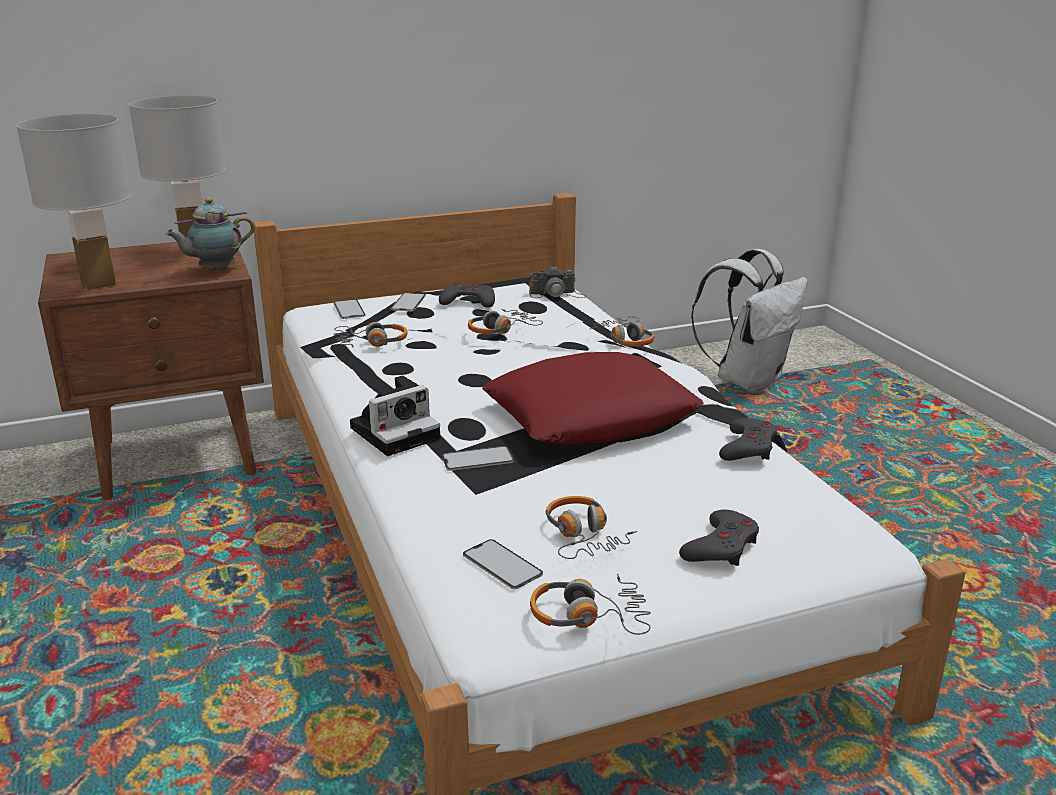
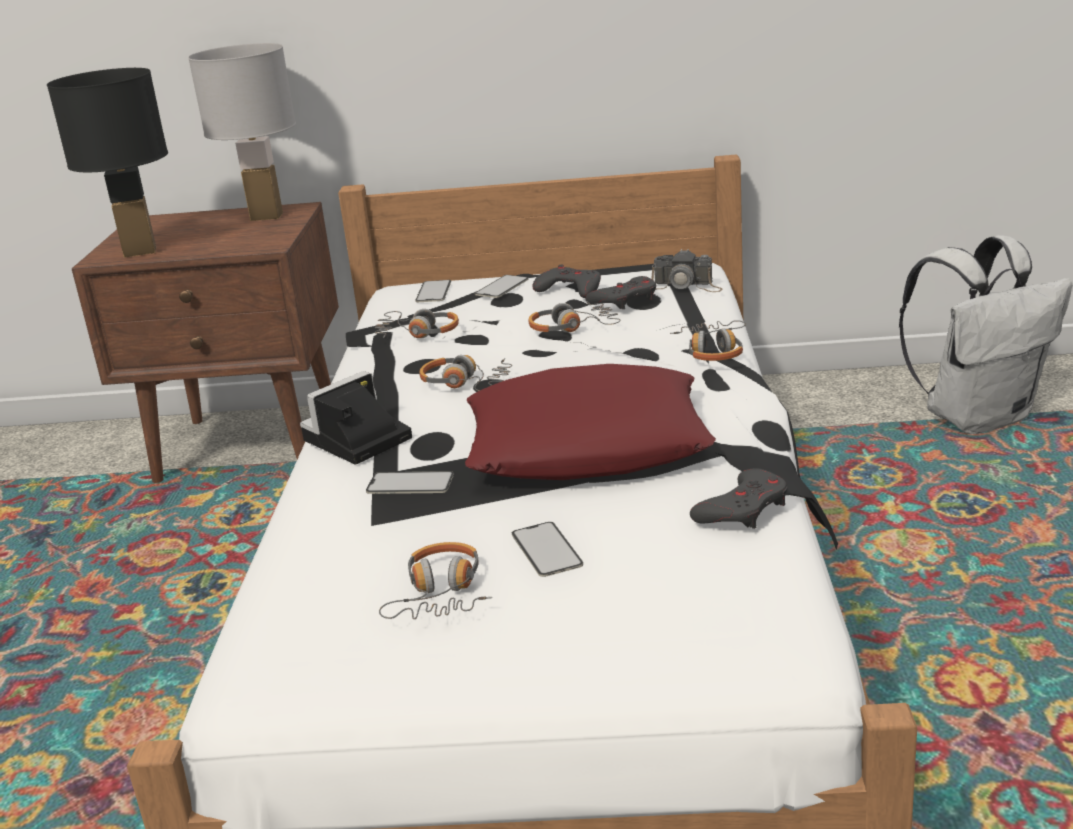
camera: 25 degrees right, 0 degrees up
white table lamp [16,114,131,290] -> black table lamp [47,68,168,258]
teapot [165,198,255,272] -> none
camera [350,375,440,456] -> camera turned 150 degrees clockwise [300,371,412,465]
phone [463,539,543,589] -> phone moved to [512,522,583,577]
headphones [530,574,651,635] -> headphones moved to [419,355,512,391]
grey game controller [679,510,759,566] -> grey game controller moved to [586,276,656,309]

